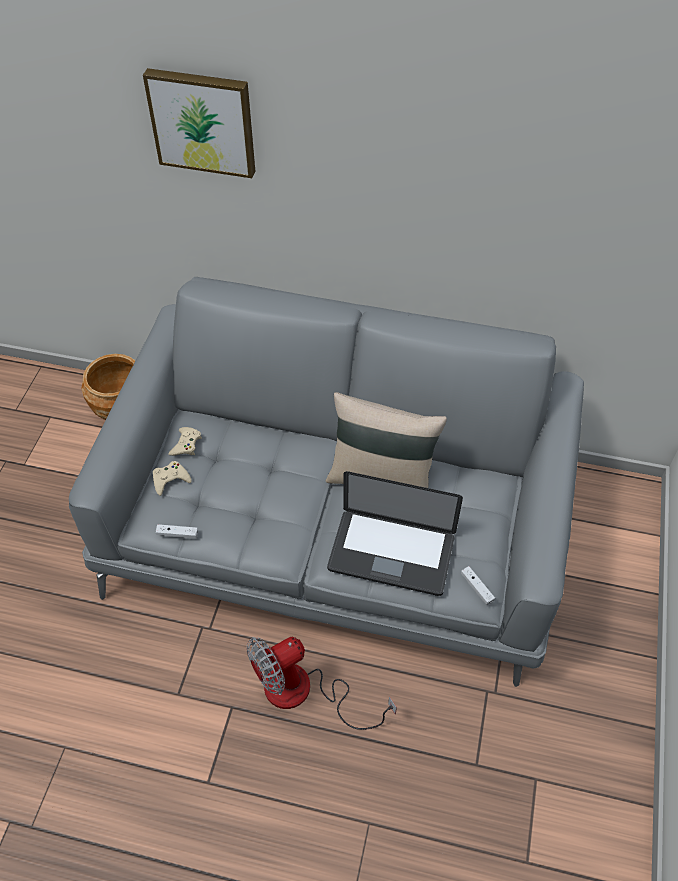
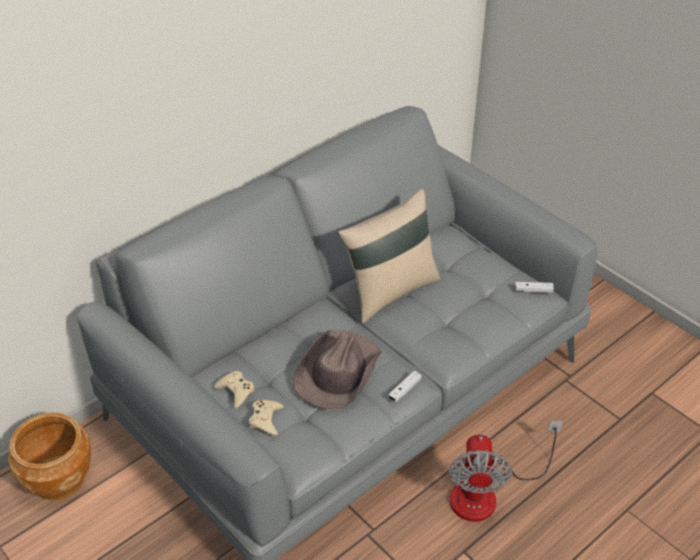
camera: 55 degrees left, 10 degrees down
picture [143,68,255,178] -> none
white game controller [156,524,198,538] -> white game controller moved to [388,371,422,402]
laptop [327,471,463,596] -> none
none -> brown hat [293,330,382,410]

